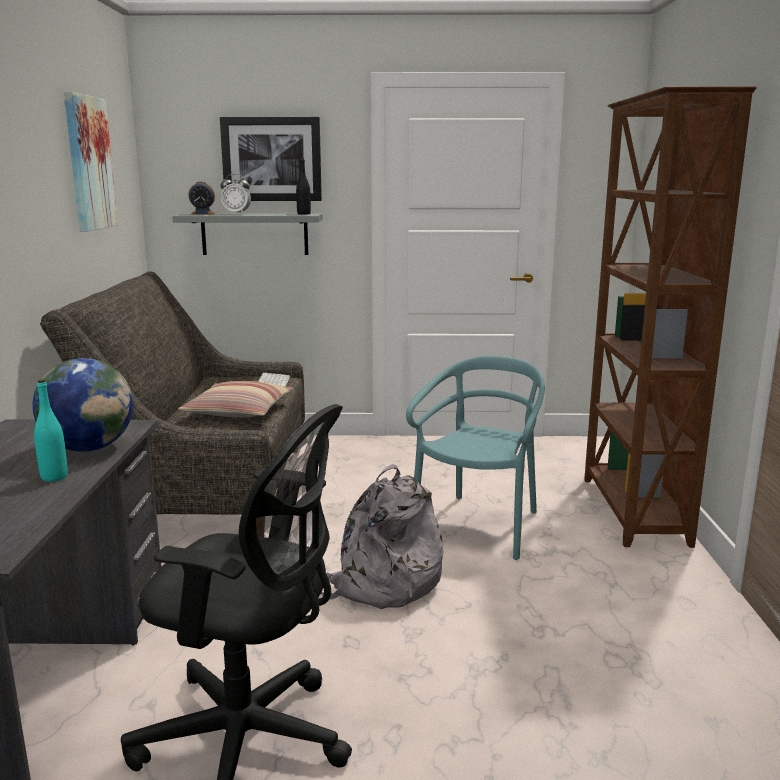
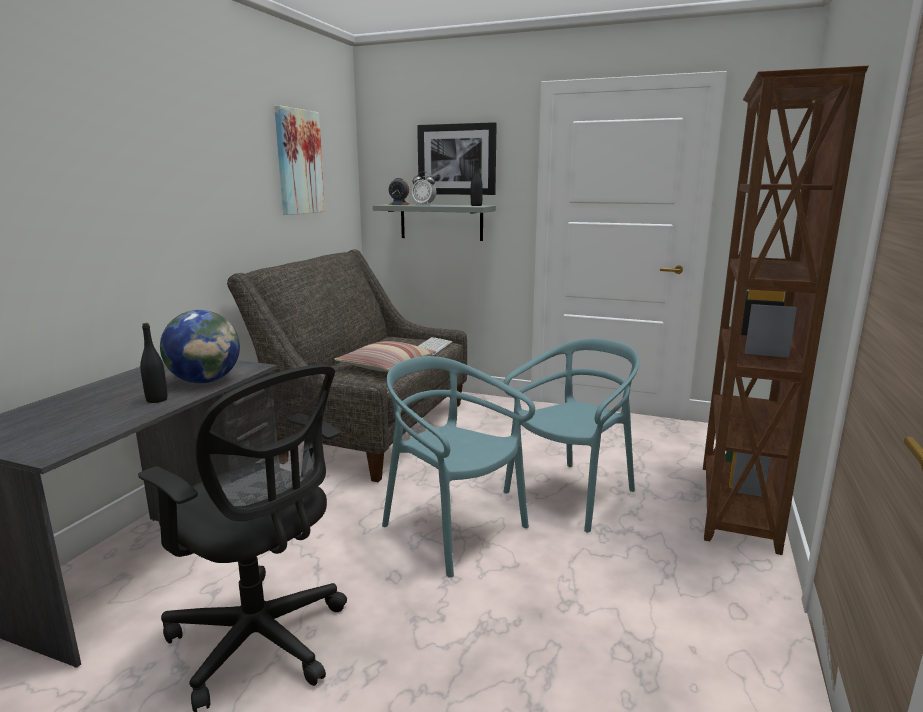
camera: 20 degrees right, 0 degrees up
turquoise bottle [34,379,68,482] -> black bottle [140,323,167,403]
grey backpack [321,464,444,609] -> turquoise chair [382,356,535,578]

